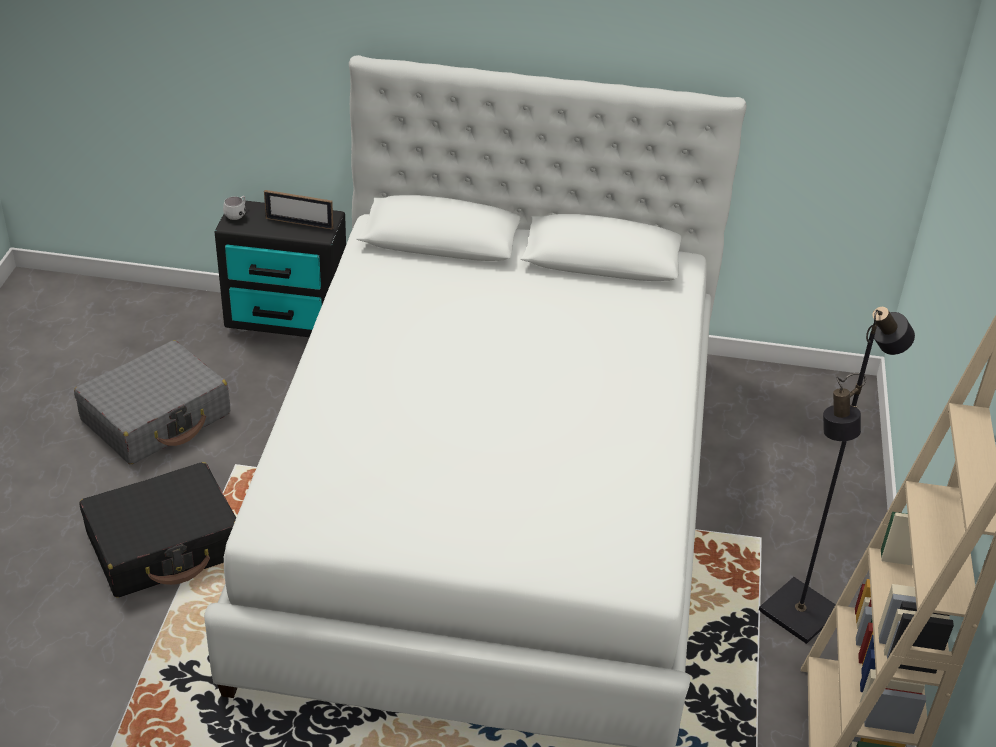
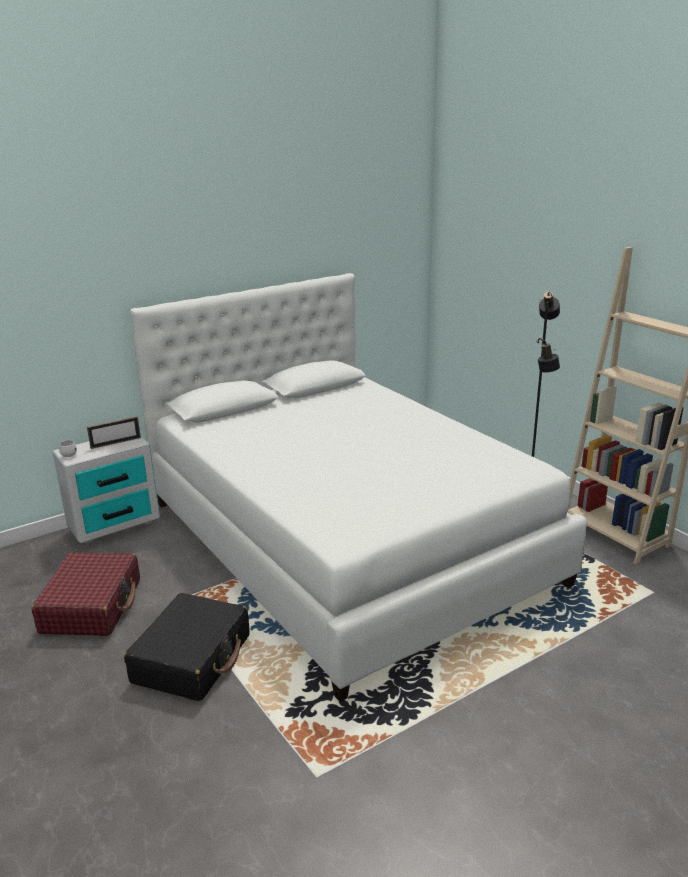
camera: 40 degrees left, 15 degrees down
grey suitcase [74,340,230,464] -> red suitcase [31,552,140,636]
black nightstand [215,200,346,337] -> white nightstand [53,435,160,544]

